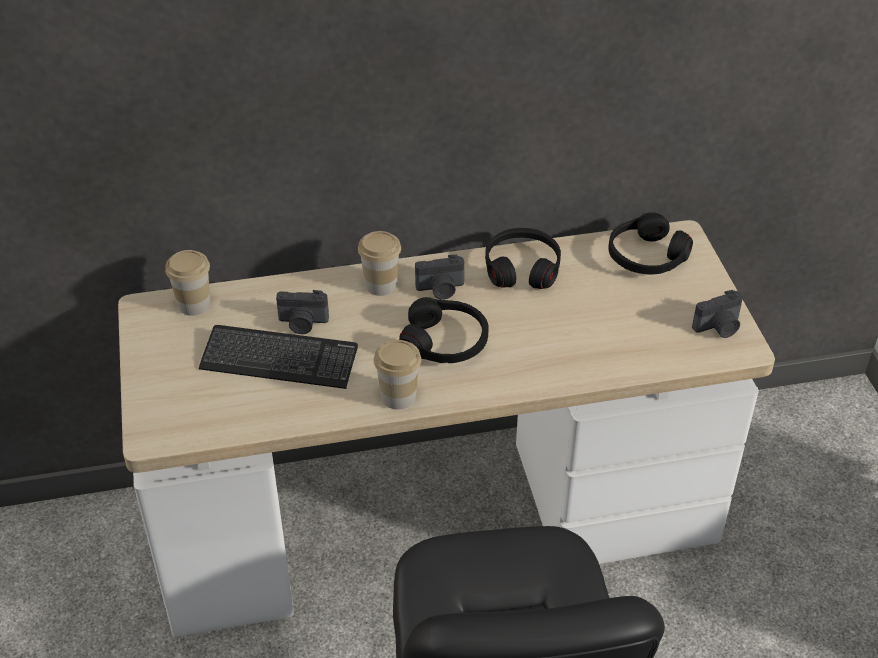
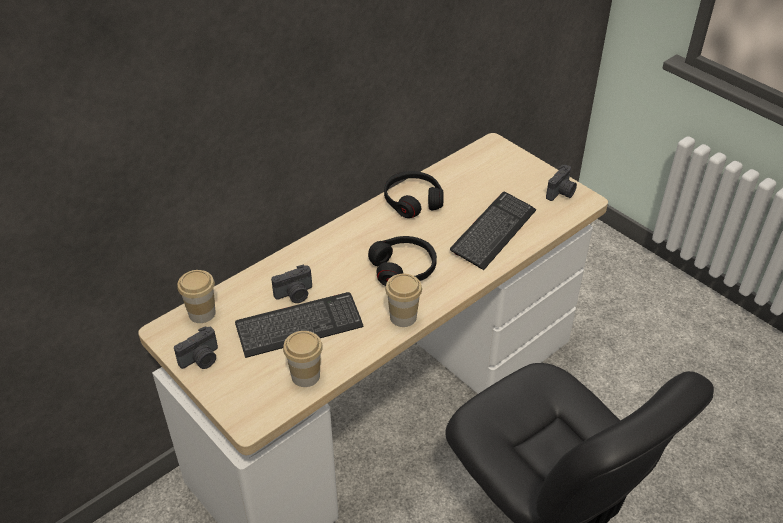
camera: 30 degrees left, 0 degrees up
cup [358,231,401,296] -> cup moved to [283,331,323,387]
camera [415,255,464,300] -> camera moved to [174,326,218,369]
black headphones [608,213,693,274] -> none
none -> keyboard [450,192,536,270]

